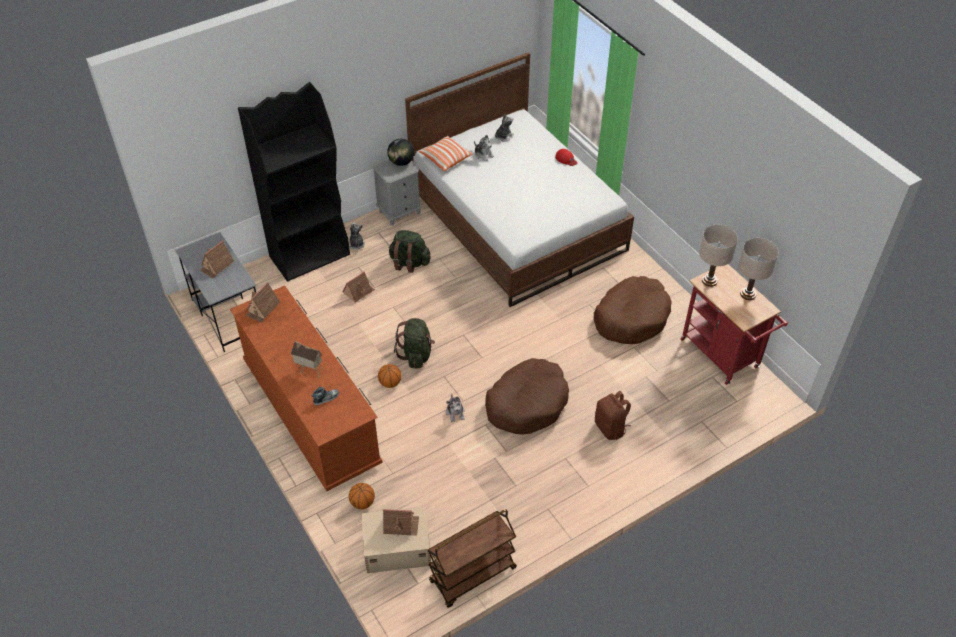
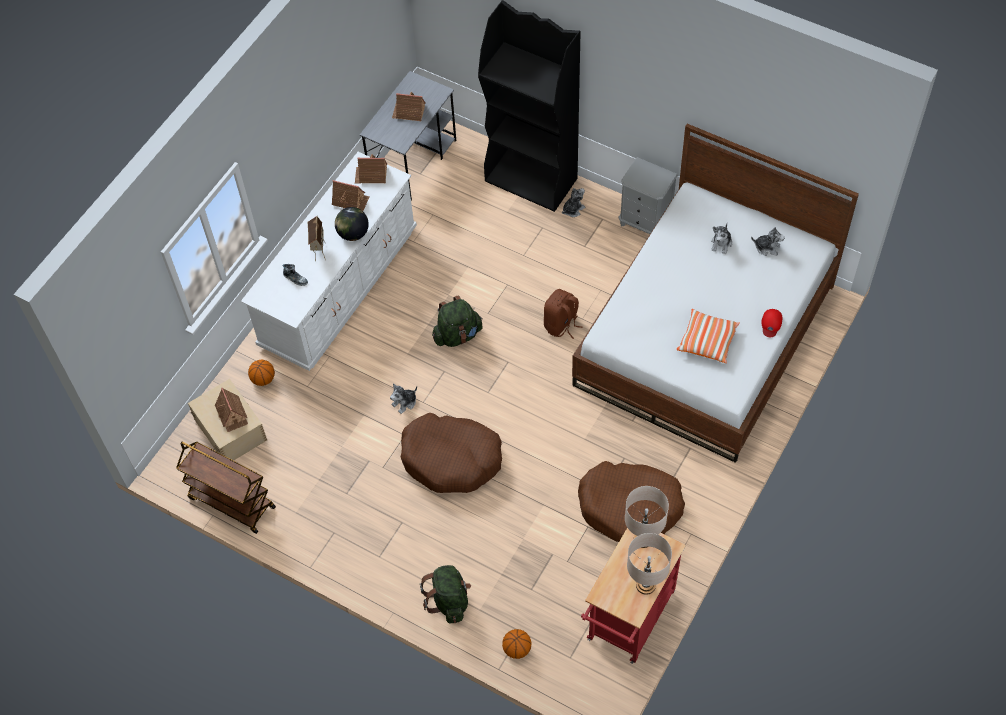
camera: 65 degrees right, 10 degrees up
brown dresser [230,285,383,491] -> white dresser [241,152,417,371]
toy house [342,272,375,303] -> toy house moved to [332,180,370,211]
basketball [378,364,402,388] -> basketball moved to [502,629,531,659]
globe [387,139,414,166] -> globe moved to [335,207,369,241]
green backpack [389,230,431,273] -> green backpack moved to [420,565,471,623]
pillow [419,136,473,171] -> pillow moved to [676,309,740,363]
brown backpack [595,391,631,440] -> brown backpack moved to [544,289,582,339]

